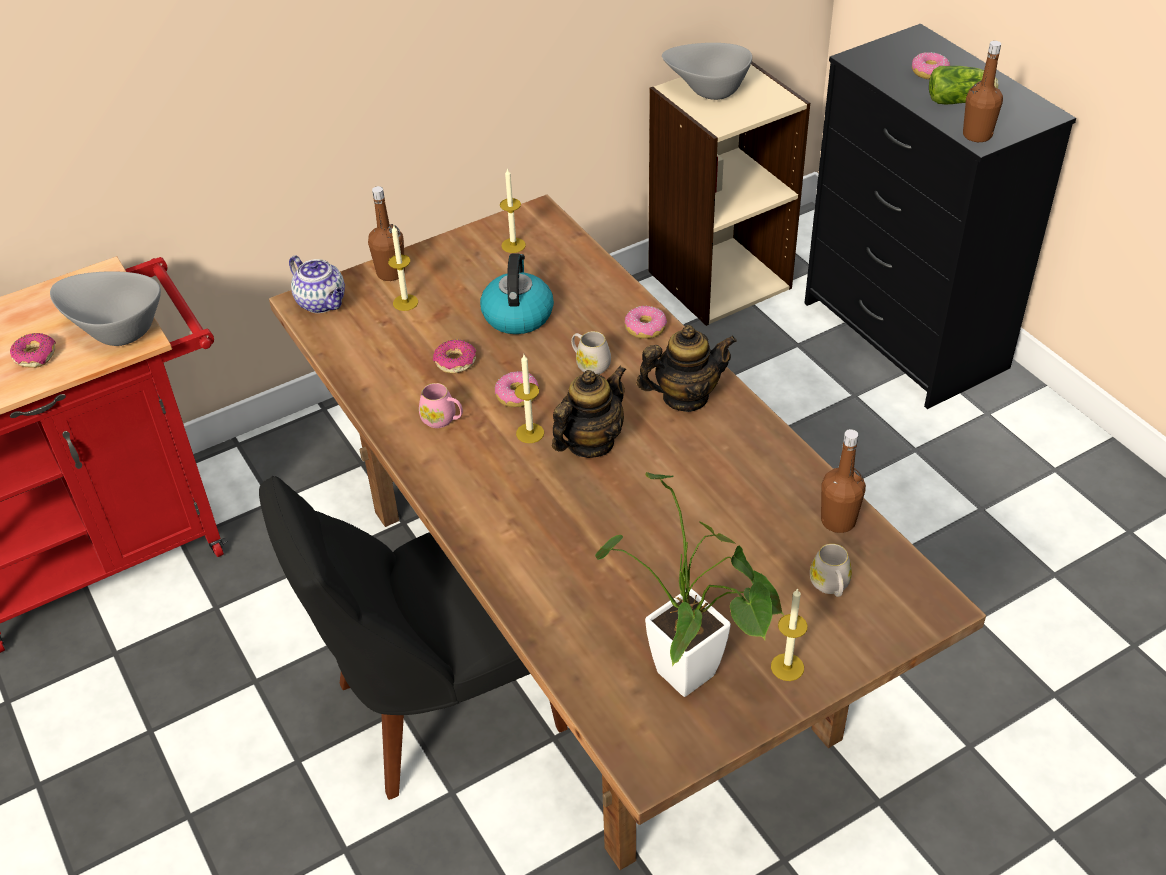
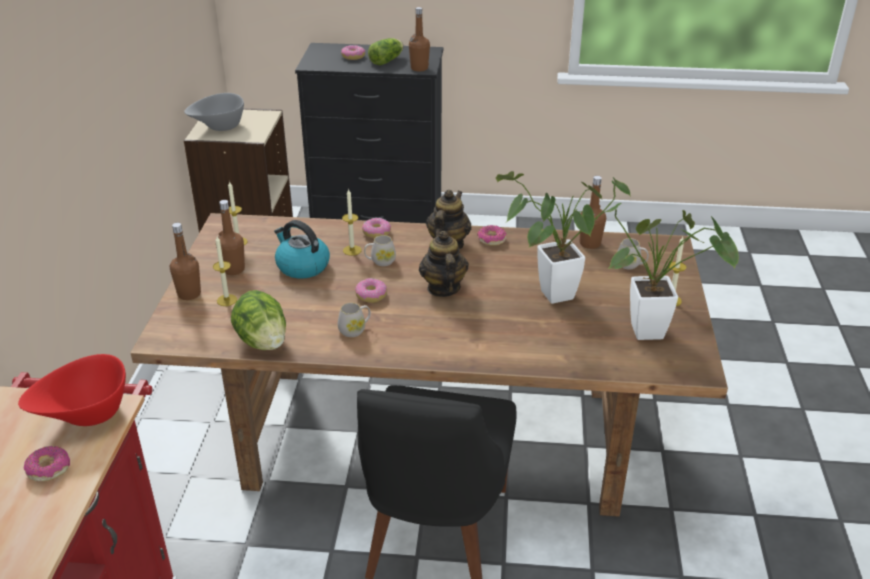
camera: 55 degrees left, 10 degrees down
grey bowl [50,271,161,346] -> red bowl [18,354,126,426]
teapot [289,255,345,313] -> none
pink mug [419,383,463,428] -> white mug [338,303,371,337]
donut [433,339,476,373] -> donut moved to [477,225,507,246]
candle [515,354,544,443] -> candle moved to [342,189,362,256]
none -> brown bottle [216,200,245,275]
none -> lettuce [231,290,286,350]
none -> potted plant [496,171,630,304]

